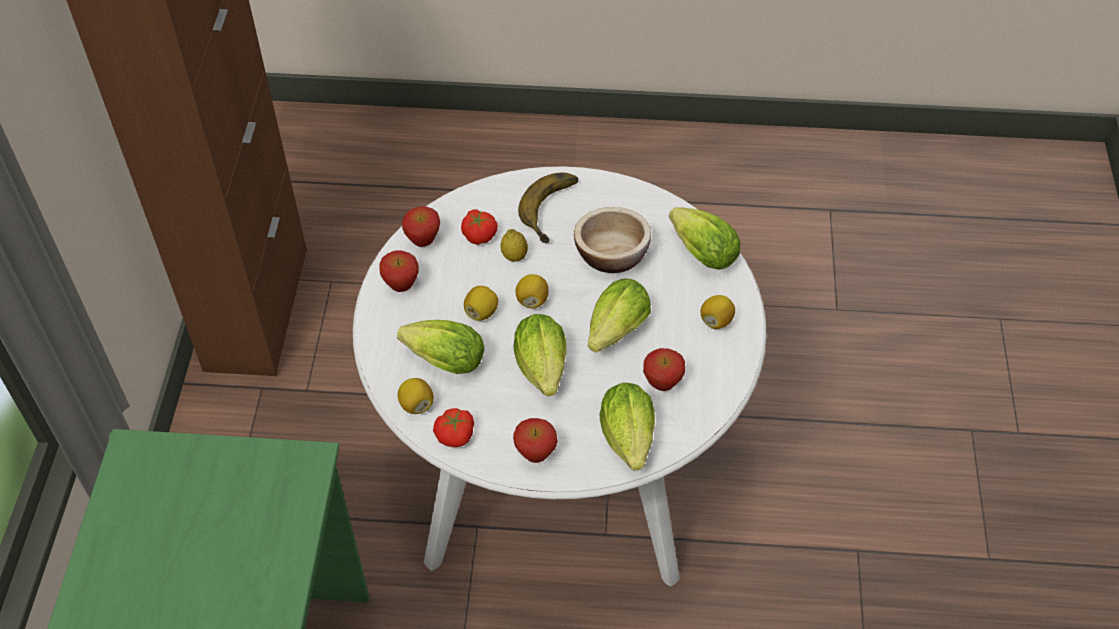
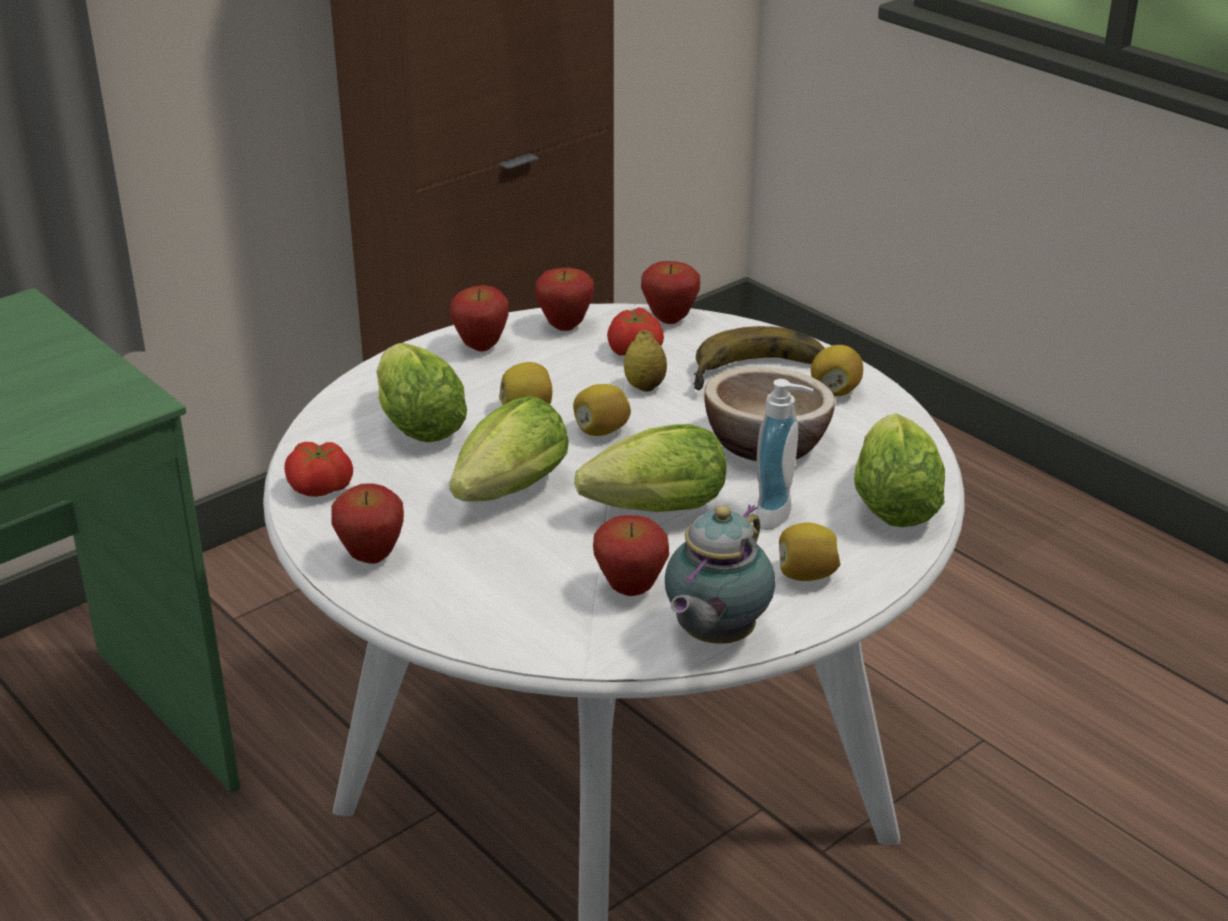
camera: 45 degrees right, 20 degrees down
lemon [398,378,434,414] -> lemon moved to [811,345,863,396]
lettuce [599,383,655,470] -> none
none -> apple [641,261,700,324]
none -> teapot [665,504,776,644]
none -> soap dispenser [756,379,814,530]

